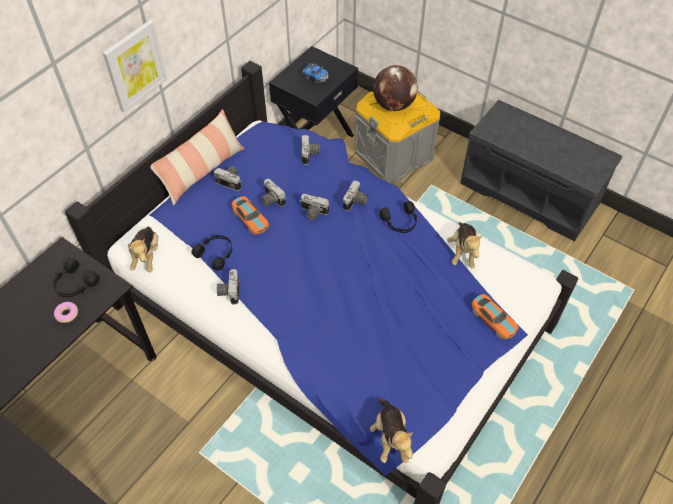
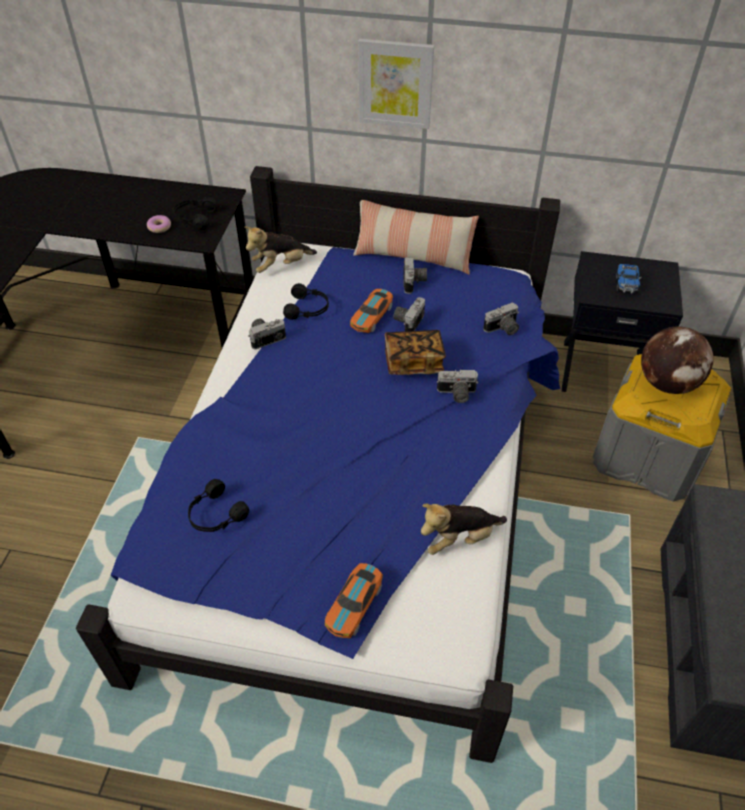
camera: 65 degrees right, 5 degrees down
camera [300,194,329,220] -> book [384,330,446,375]
plush toy [370,398,413,463] -> none
black headphones [379,201,417,233] -> black headphones moved to [188,479,249,532]

